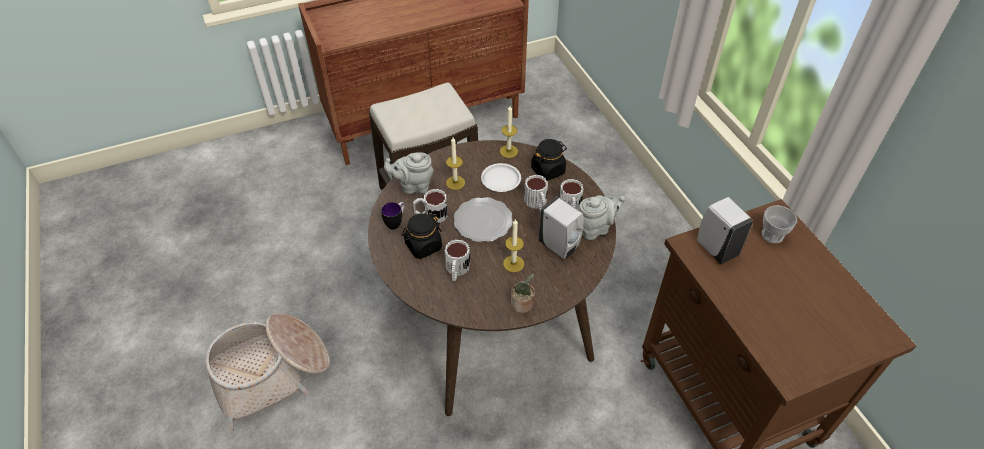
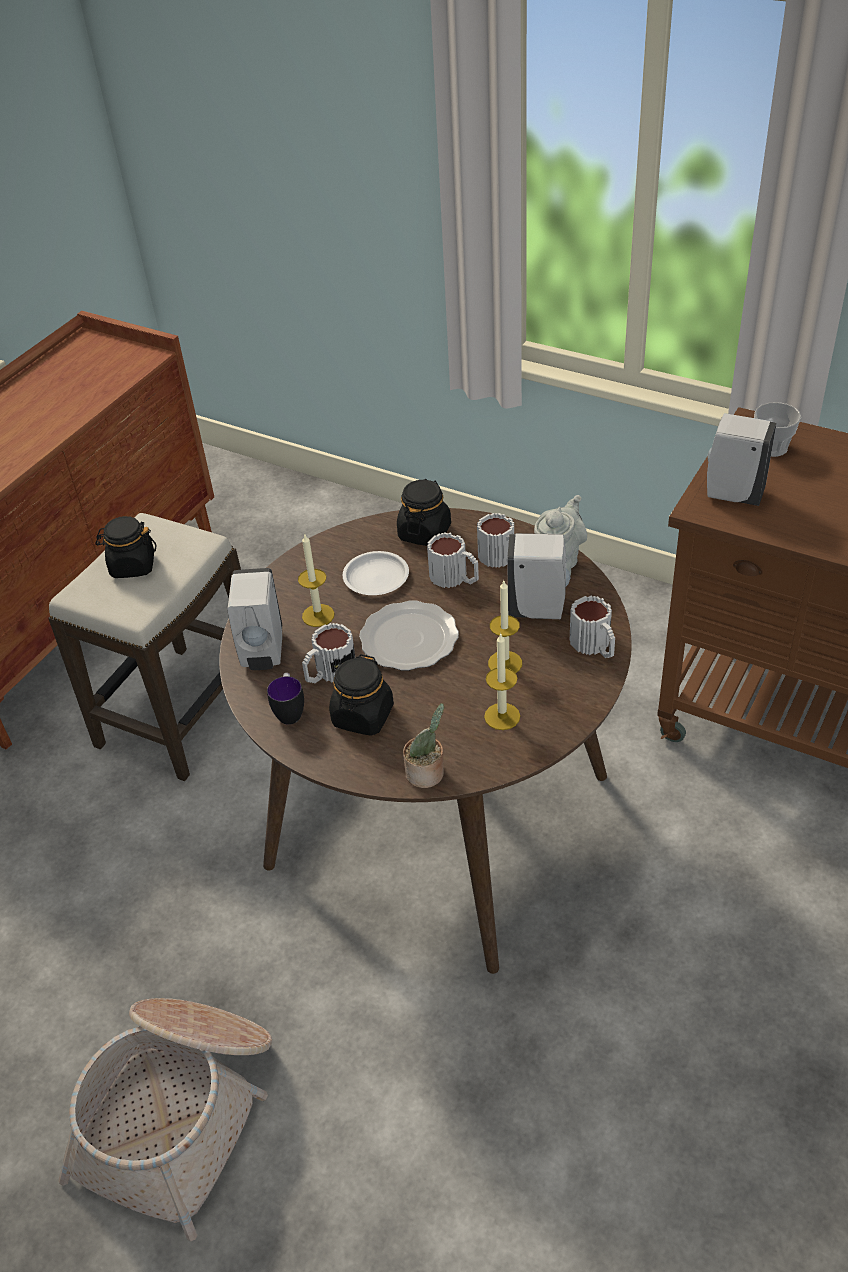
camera: 35 degrees left, 5 degrees down
grey teapot [384,152,434,194] -> white soap dispenser [227,568,282,670]
mug [445,240,470,281] -> mug moved to [570,596,615,658]
candle [500,106,518,158] -> candle moved to [484,633,520,730]
potted plant [511,273,535,313] -> potted plant moved to [403,703,444,788]
none -> black jar [95,516,157,578]

